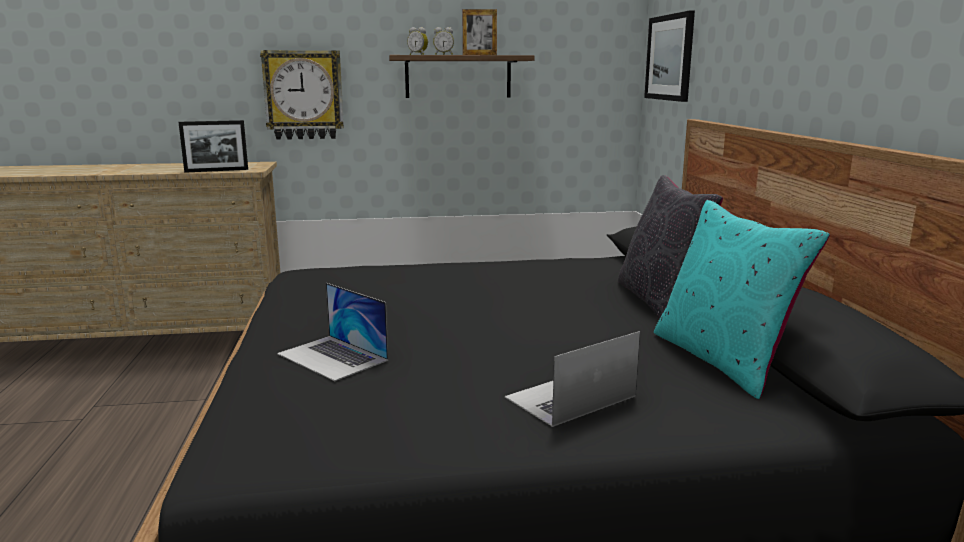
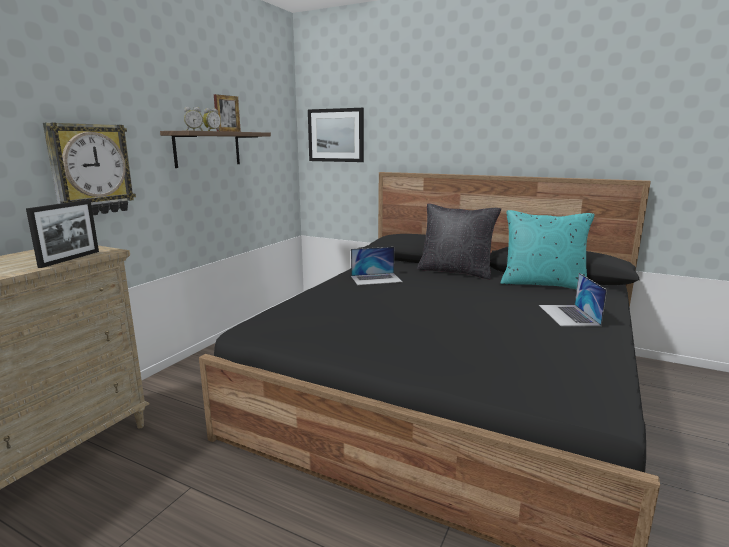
camera: 55 degrees left, 0 degrees up
laptop [277,283,388,381] -> laptop moved to [351,247,403,285]

